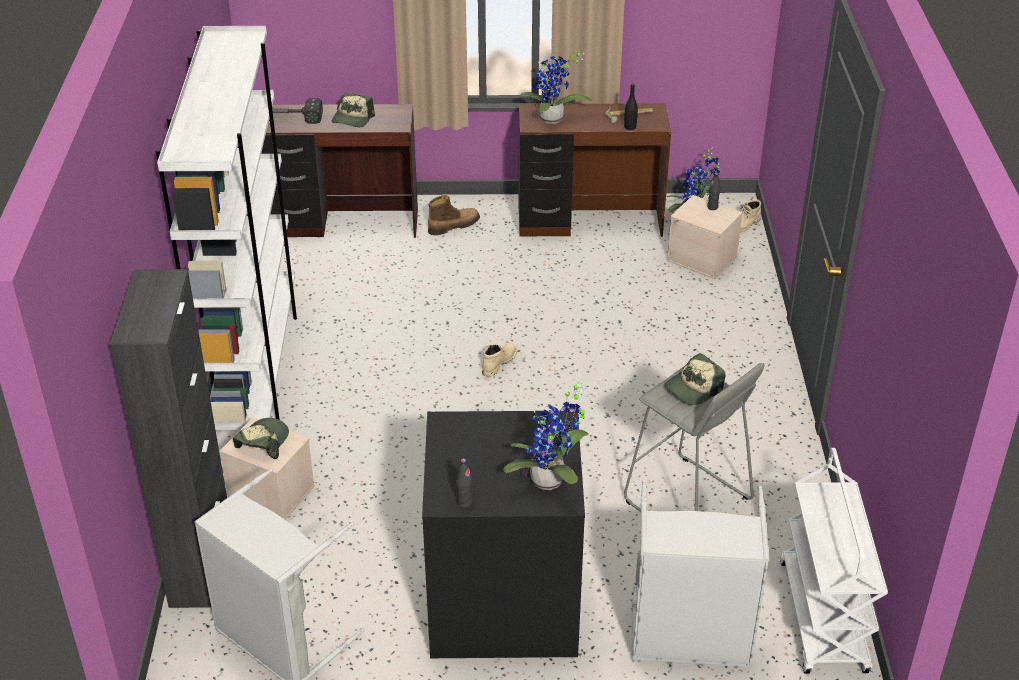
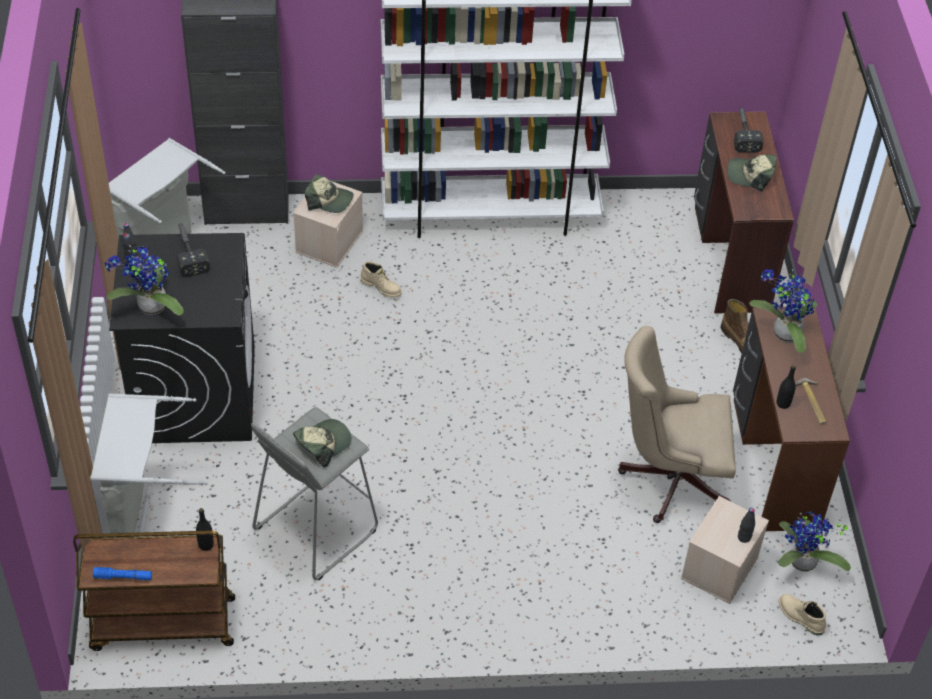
camera: 85 degrees right, 10 degrees up
beige boot [482,343,517,377] -> beige boot moved to [360,261,402,297]
cap [664,353,725,405] -> cap turned 90 degrees clockwise [293,419,352,467]
white cart [780,448,888,674] -> brown cart [73,531,235,651]
none -> blue flashlight [93,567,152,580]
none -> hammer [177,223,210,277]
none -> black bottle [196,508,214,551]
none -> beige office chair [618,326,736,523]

